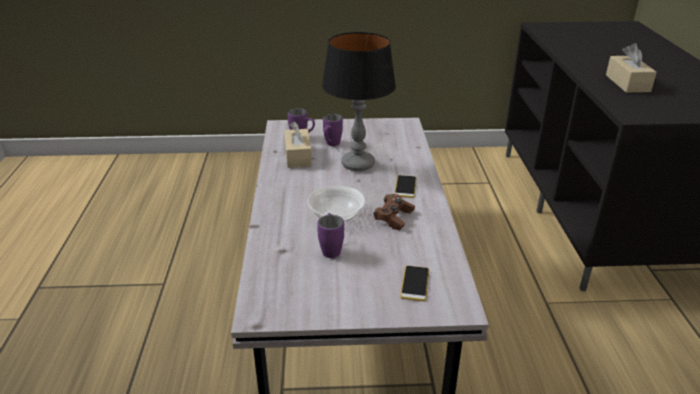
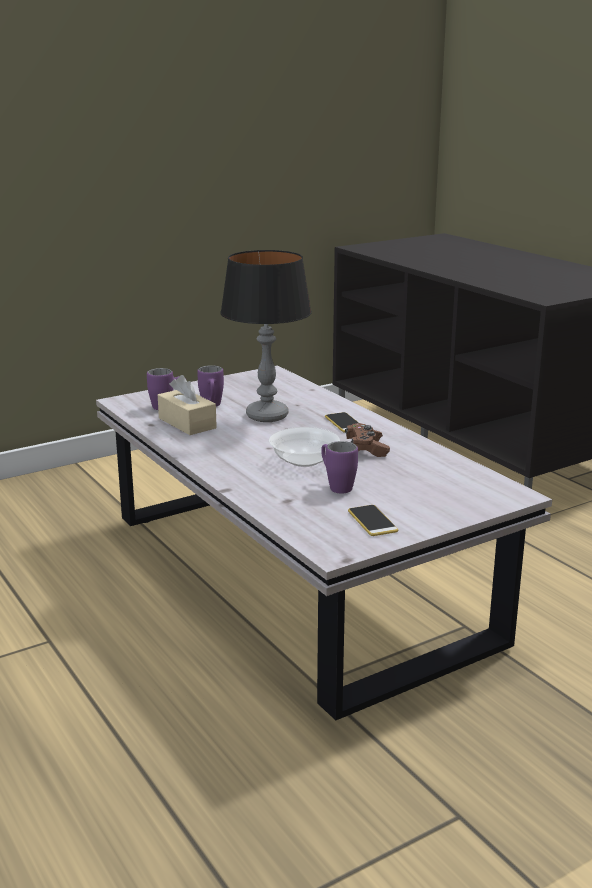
camera: 30 degrees left, 10 degrees down
phone [400,266,429,301] -> phone moved to [348,505,398,536]
beige tissue box [606,43,657,93] -> none

